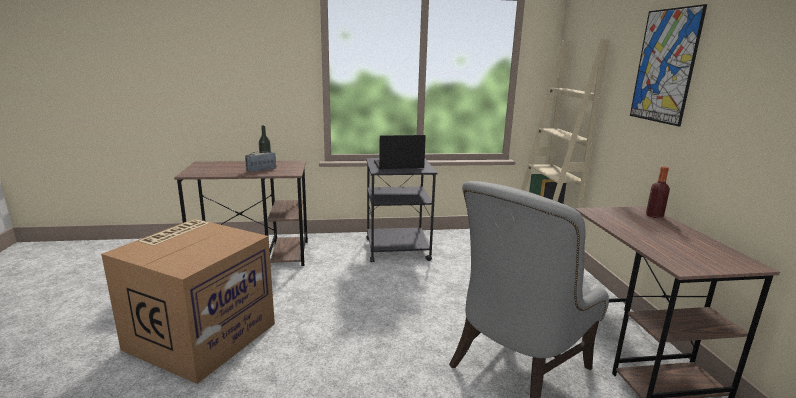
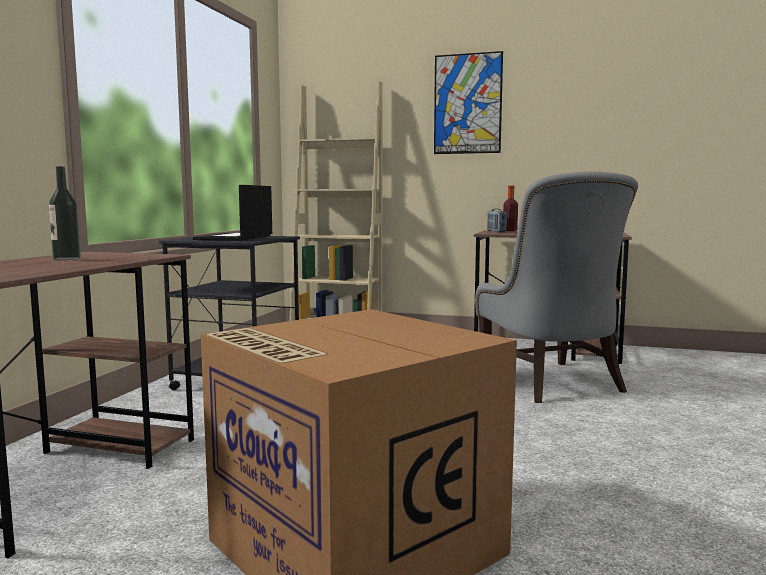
camera: 65 degrees left, 10 degrees down
radio [245,151,276,172] -> radio moved to [487,209,507,232]

